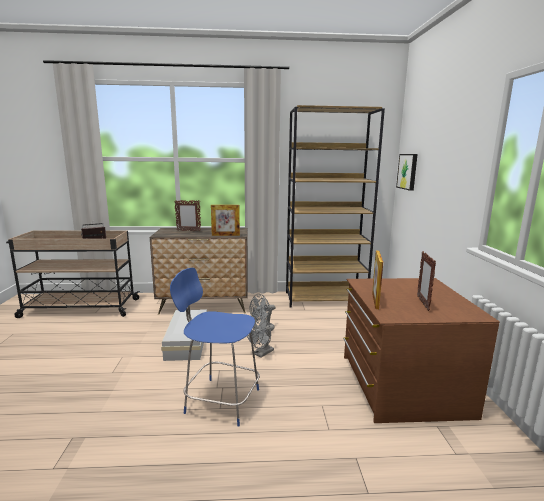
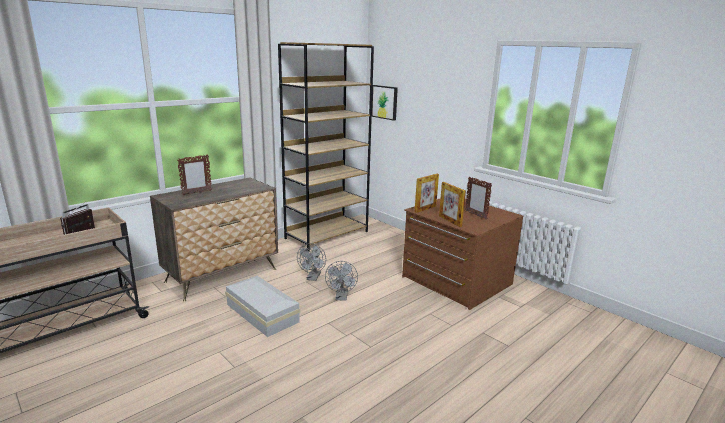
camera: 40 degrees left, 5 degrees up
blue chair [170,268,260,427] -> none
picture frame [211,205,240,236] -> picture frame moved to [415,174,439,213]

